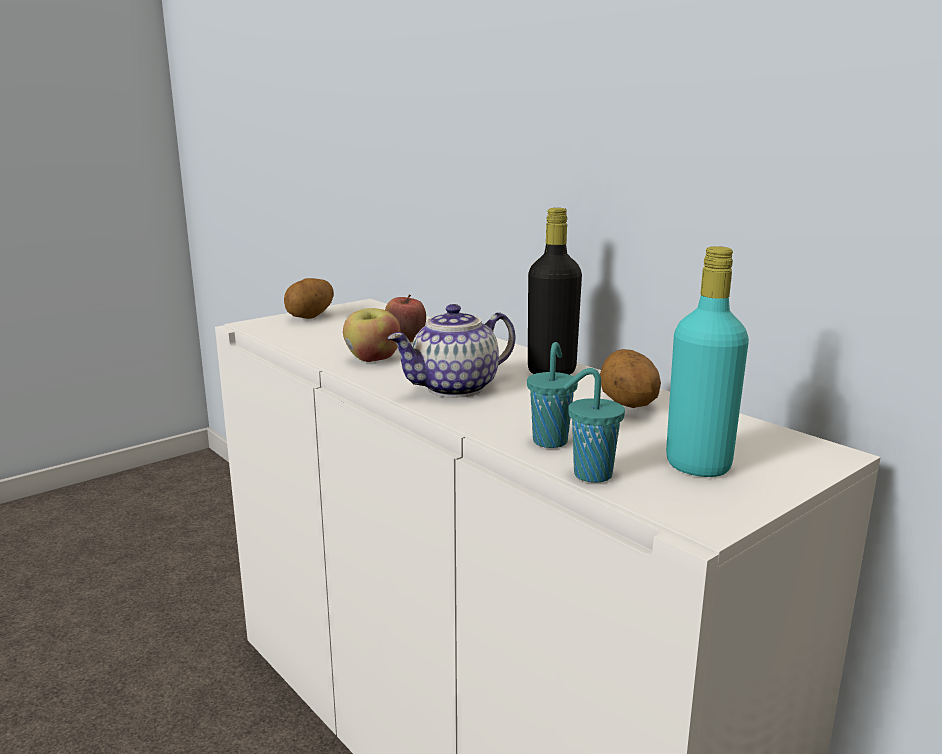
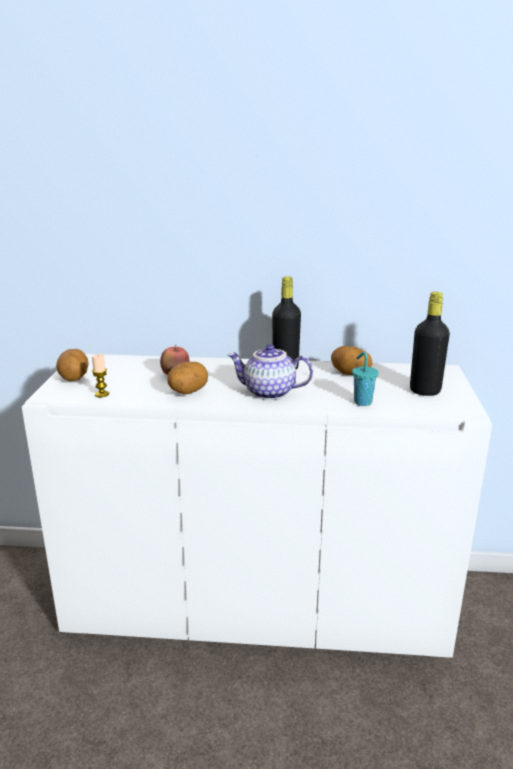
camera: 45 degrees left, 5 degrees up
apple [343,308,401,362] -> potato [167,362,208,394]
teapot [387,304,515,398] -> teapot turned 90 degrees clockwise [228,344,313,400]
turquoise cup [564,368,625,483] -> none
turquoise bottle [666,246,749,477] -> black bottle [410,292,450,396]
none -> candle [92,354,109,397]

